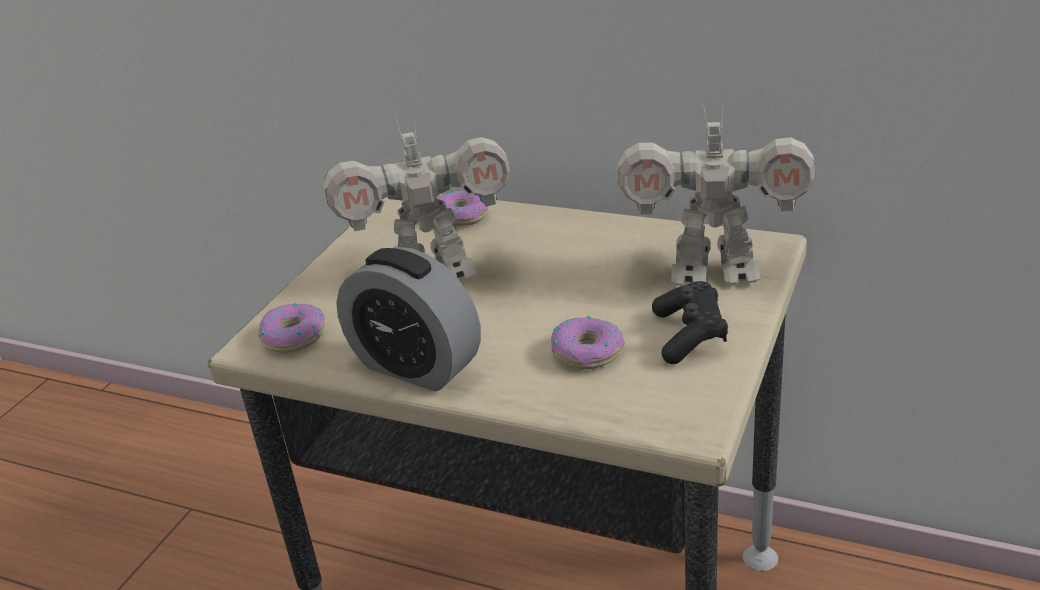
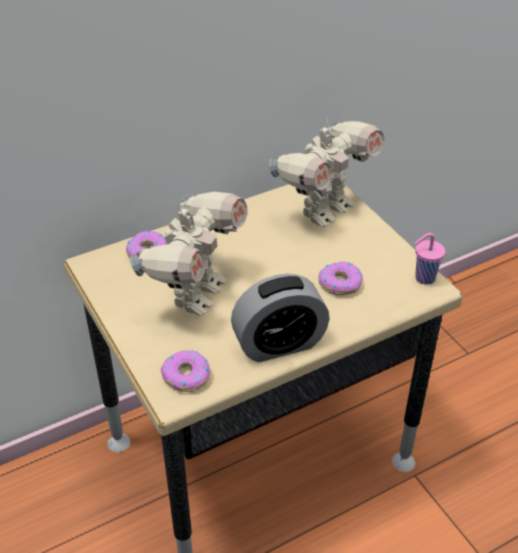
camera: 55 degrees left, 10 degrees up
black game controller [652,281,728,364] -> none
none -> pink cup [415,233,445,285]

